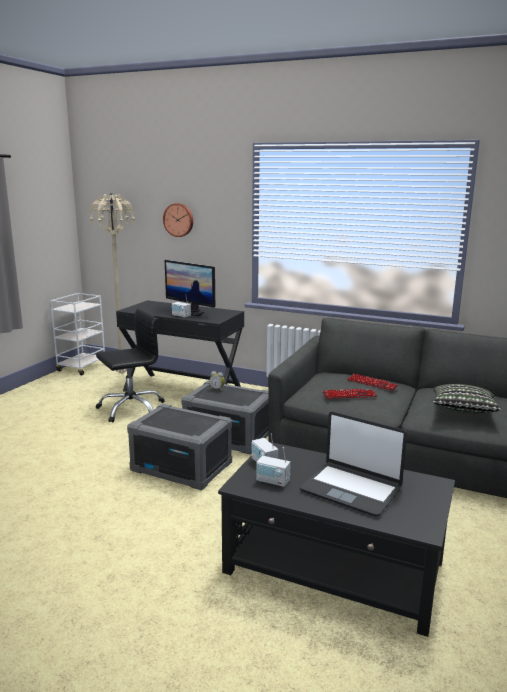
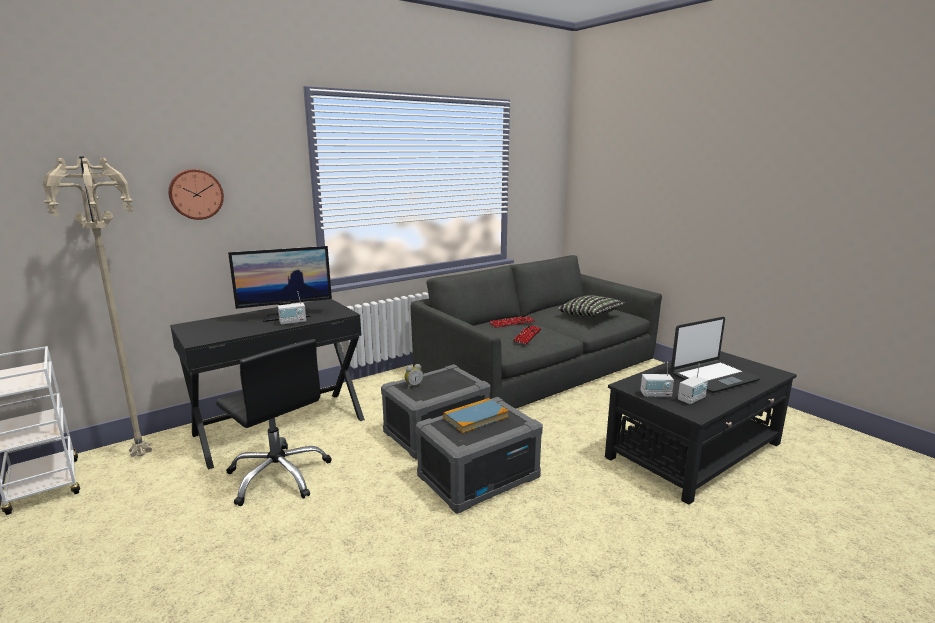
camera: 60 degrees left, 0 degrees up
black office chair [95,308,165,423] -> black office chair turned 135 degrees clockwise [216,339,332,506]
none -> book [443,398,509,433]

